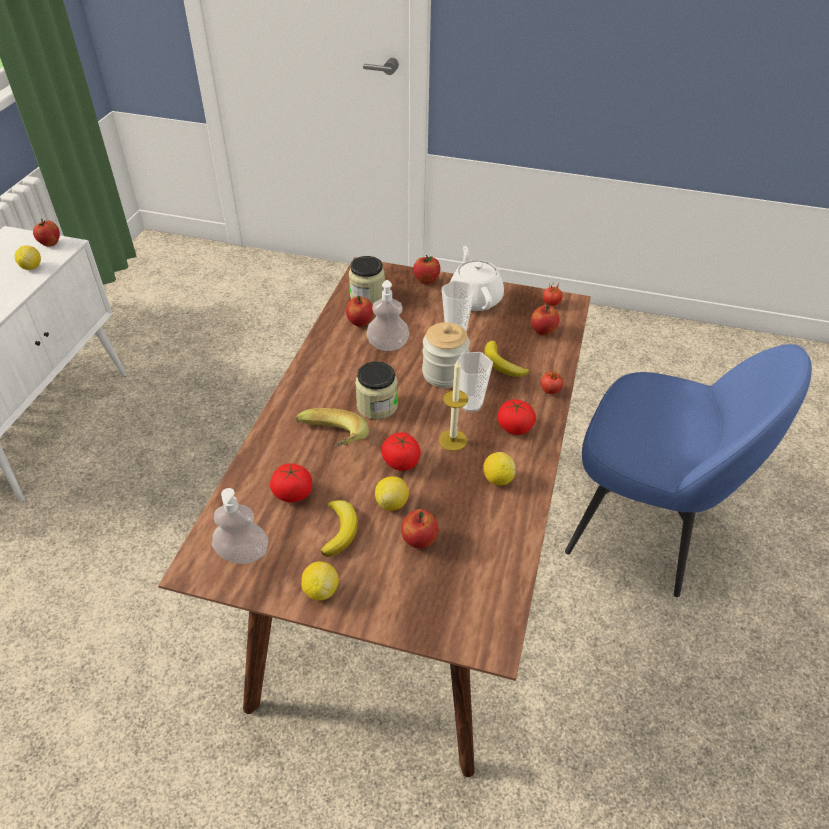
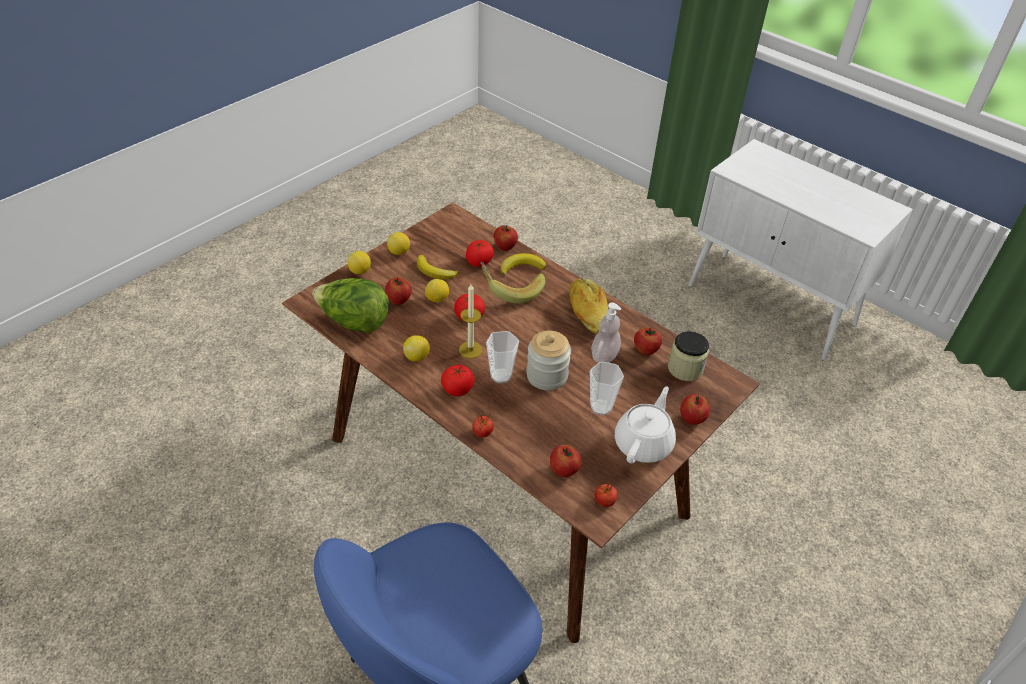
camera: 115 degrees right, 0 degrees up
lemon [15,245,41,270] -> lemon moved to [347,251,371,274]
apple [33,219,60,247] -> apple moved to [493,225,518,251]
soap dispenser [212,488,268,564] -> none
jar [355,361,398,420] -> none
white teapot [450,246,504,311] -> white teapot turned 75 degrees counterclockwise [615,386,676,464]
banana [484,341,530,377] -> banana moved to [501,253,546,276]
none -> lettuce [312,278,389,333]
none -> bread [569,278,608,334]

